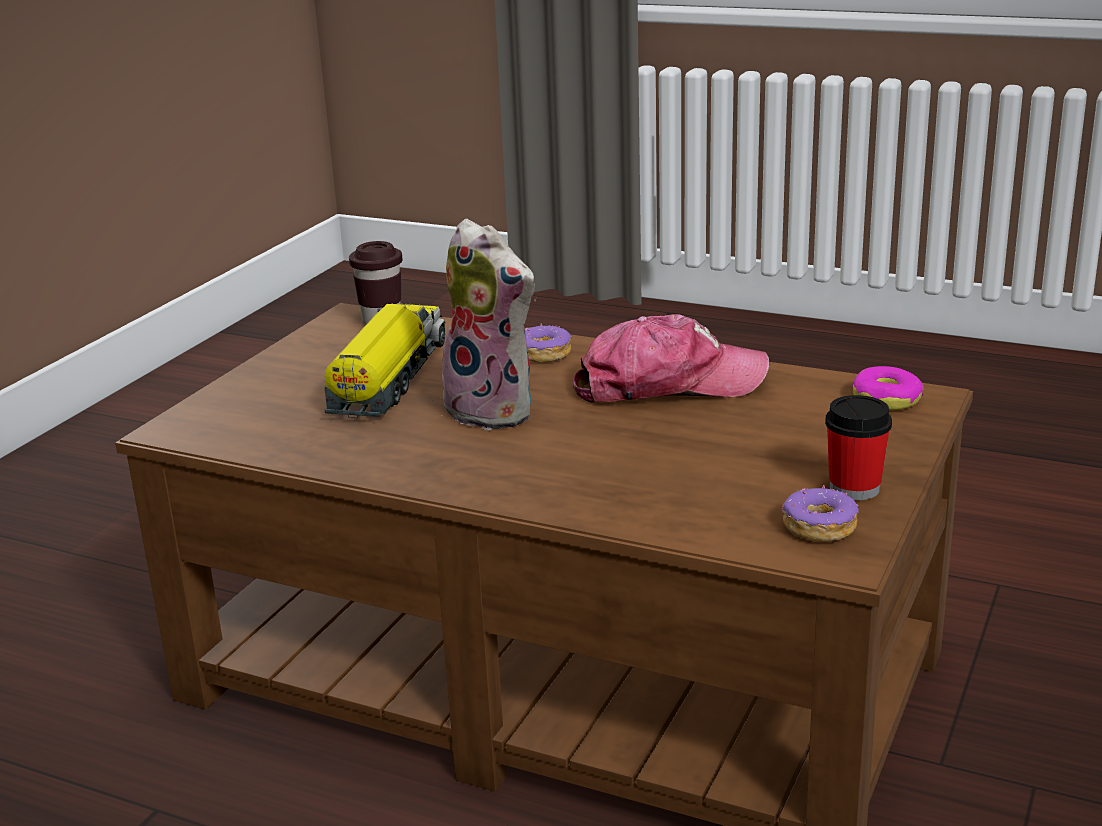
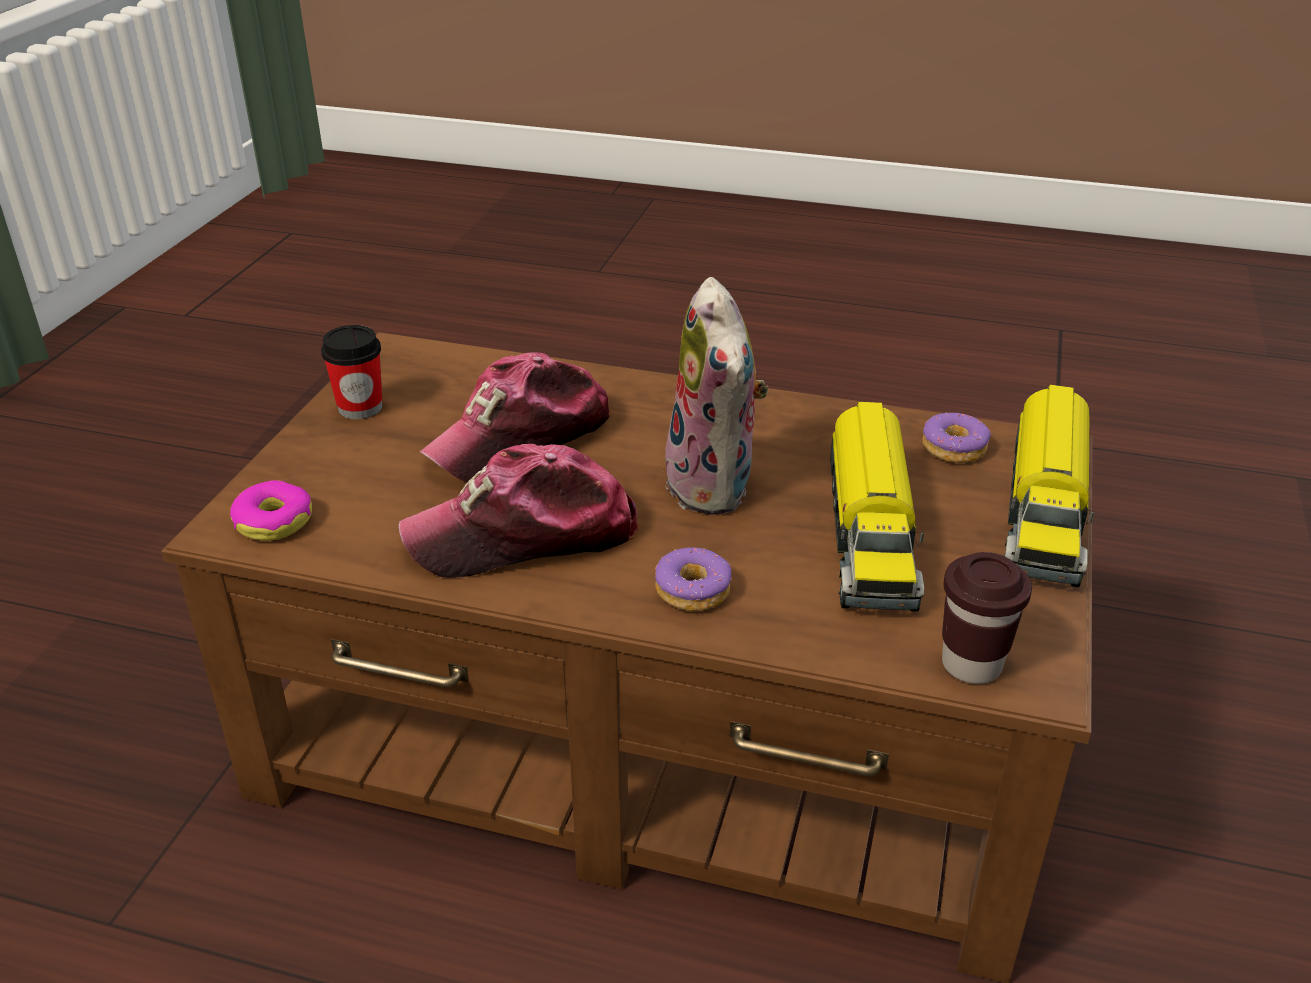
camera: 170 degrees right, 10 degrees up
plush toy [436,219,537,431] -> plush toy turned 135 degrees counterclockwise [665,277,768,515]
donut [781,485,859,542] -> donut moved to [922,413,991,463]
none -> cap [419,352,613,482]
none -> toy truck [1004,385,1094,587]

